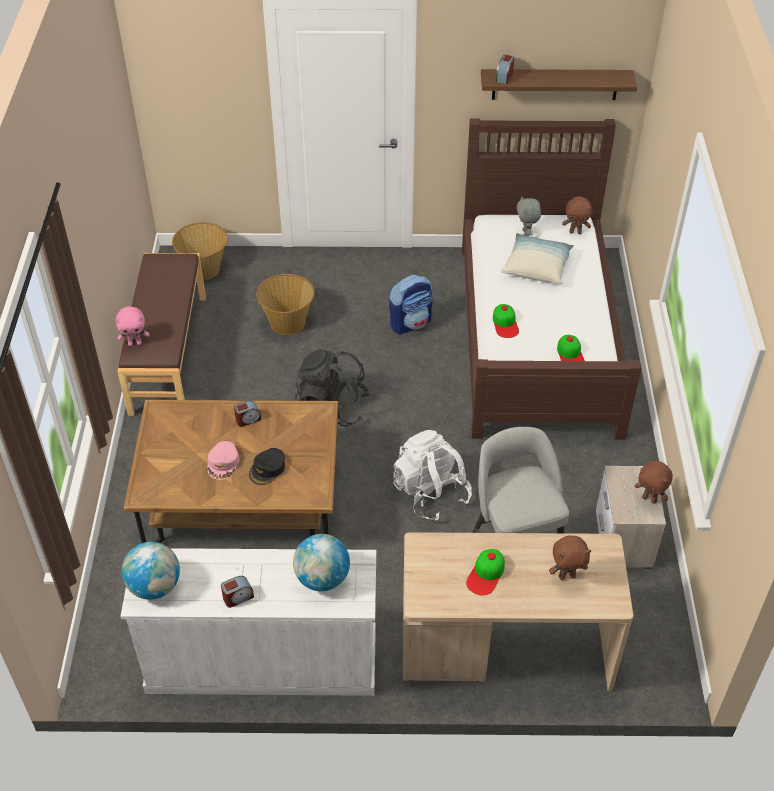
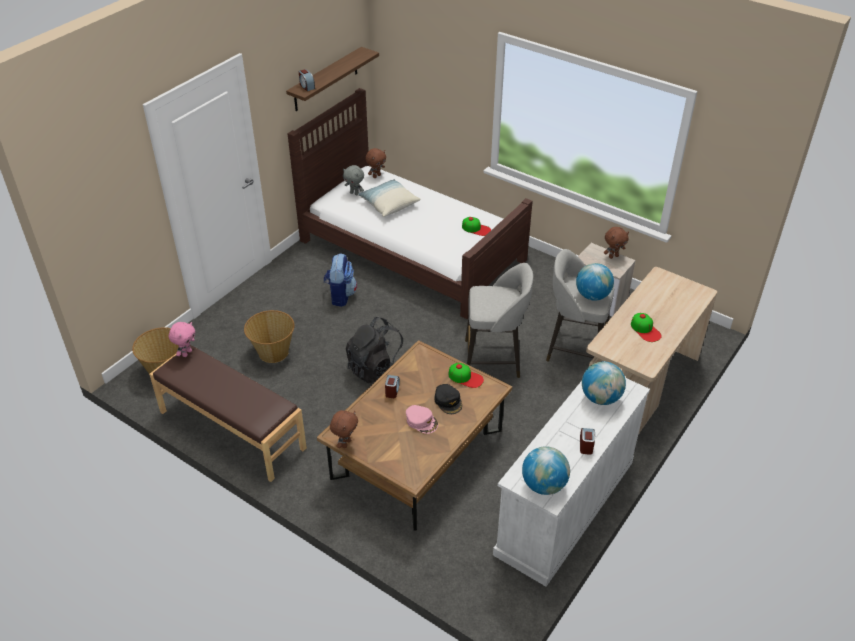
camera: 55 degrees left, 5 degrees down
pink plush toy [116,306,149,346] -> pink plush toy moved to [169,322,195,357]
white backpack [393,430,472,520] -> grey stool [465,263,533,378]
cap [493,304,519,338] -> cap moved to [448,363,484,388]
brown plush toy [549,535,591,580] -> brown plush toy moved to [330,410,358,448]
none -> globe [576,263,614,301]

